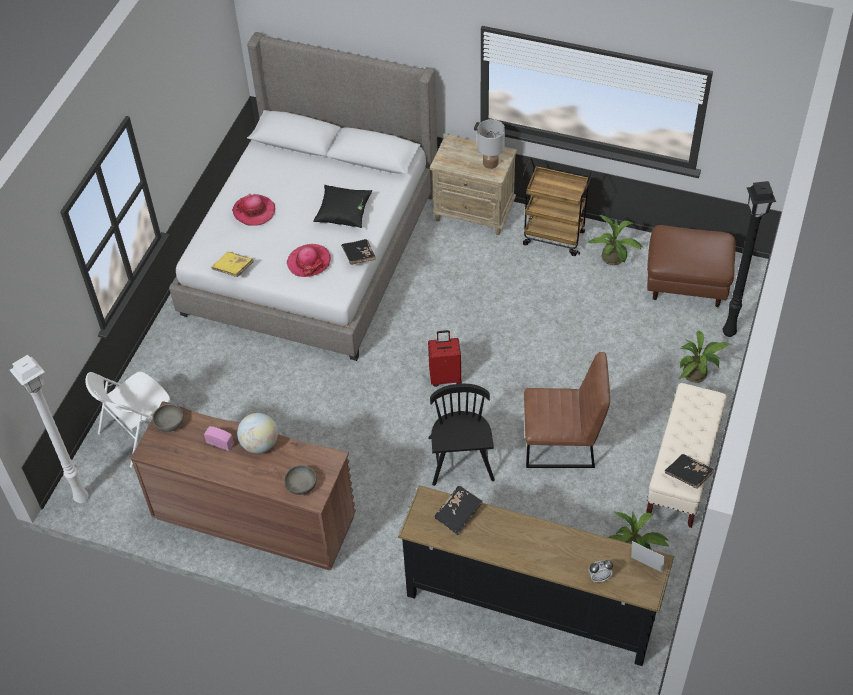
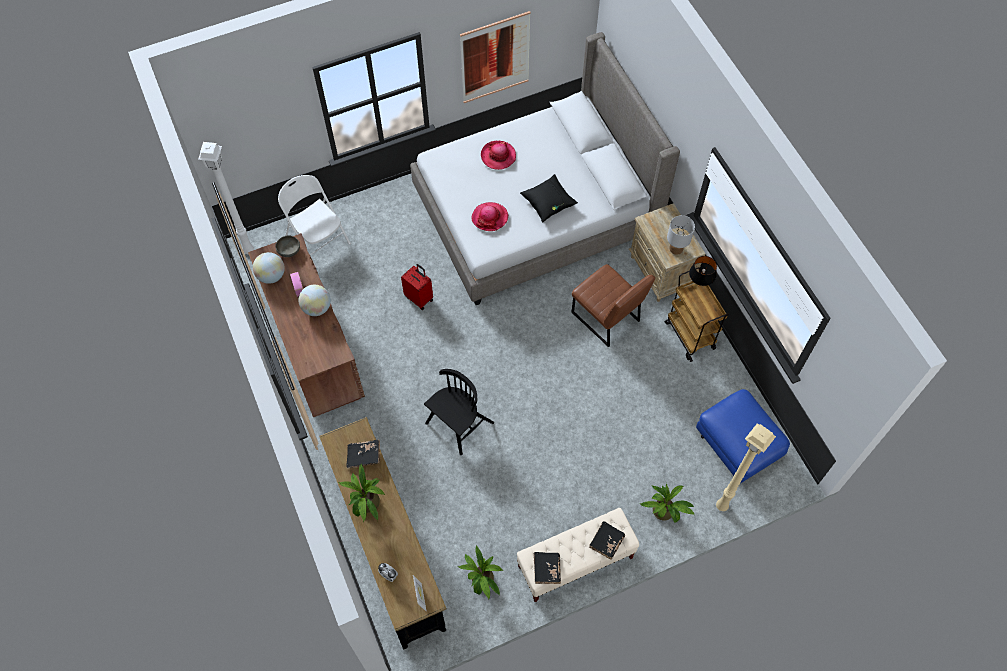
camera: 45 degrees right, 10 degrees up
white chair [85,372,170,469] -> white chair turned 45 degrees clockwise [278,175,351,268]
yellow book [211,252,254,277] -> none
grey bowl [284,465,317,495] -> none
black book [341,239,376,265] -> black book moved to [589,521,625,560]
red suitcase [428,330,462,387] -> red suitcase moved to [401,264,433,310]
brown chair [524,352,610,468] -> brown chair moved to [572,264,655,347]
potted plant [587,214,643,265] -> potted plant moved to [339,463,385,522]
brown ottoman [647,225,736,307] -> blue ottoman [696,389,790,483]
black floor lamp [723,181,776,337] -> beige floor lamp [716,423,776,511]
none -> globe [253,252,285,284]
none -> picture [460,11,531,103]
none -> black table lamp [689,256,717,286]

